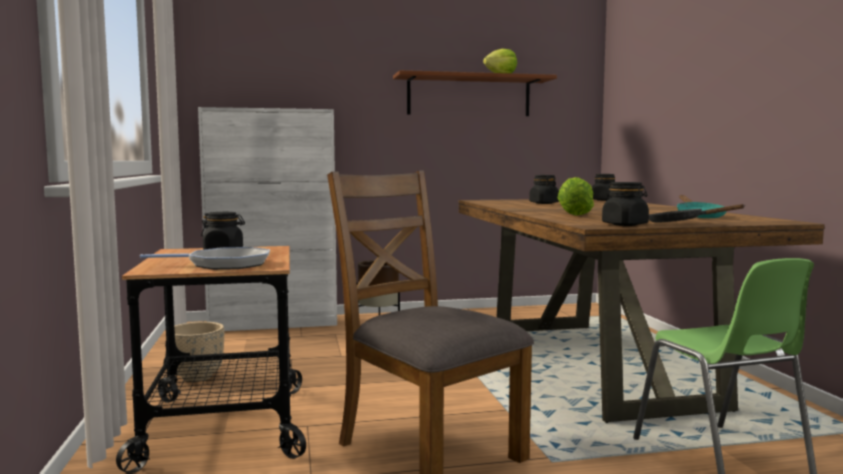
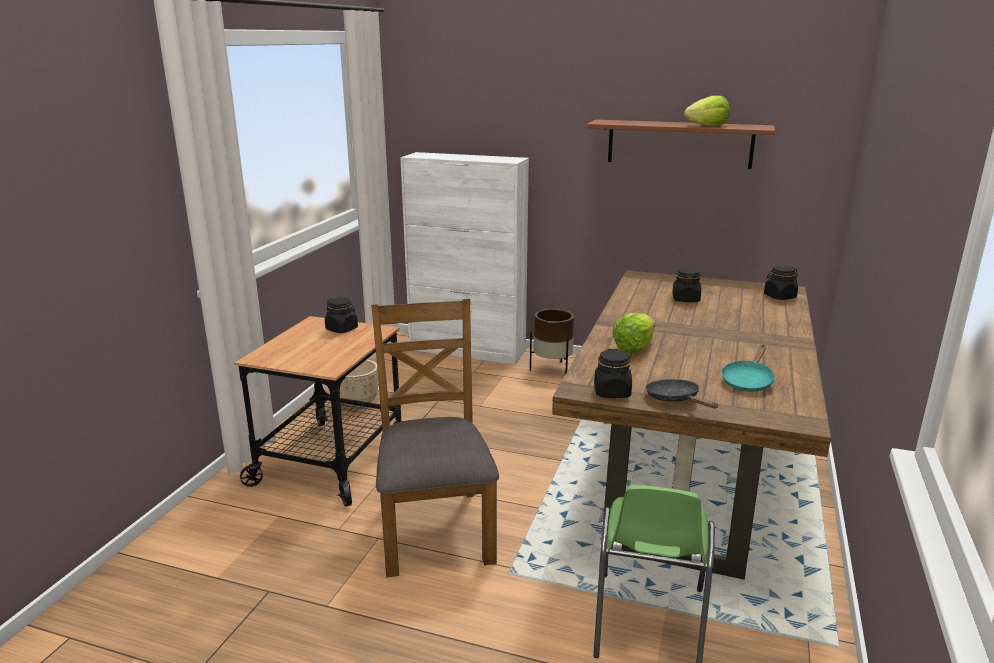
camera: 30 degrees right, 15 degrees up
frying pan [140,247,270,270] -> none

